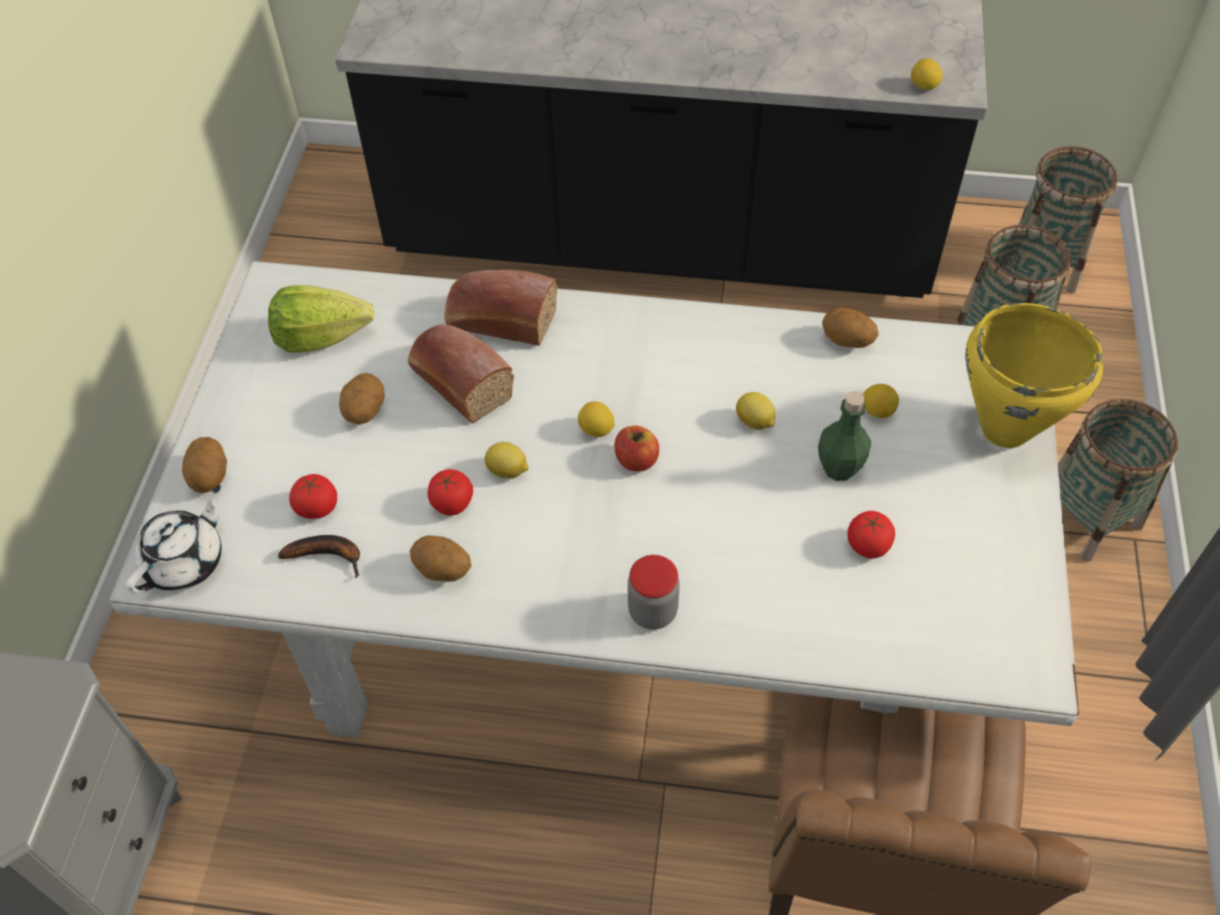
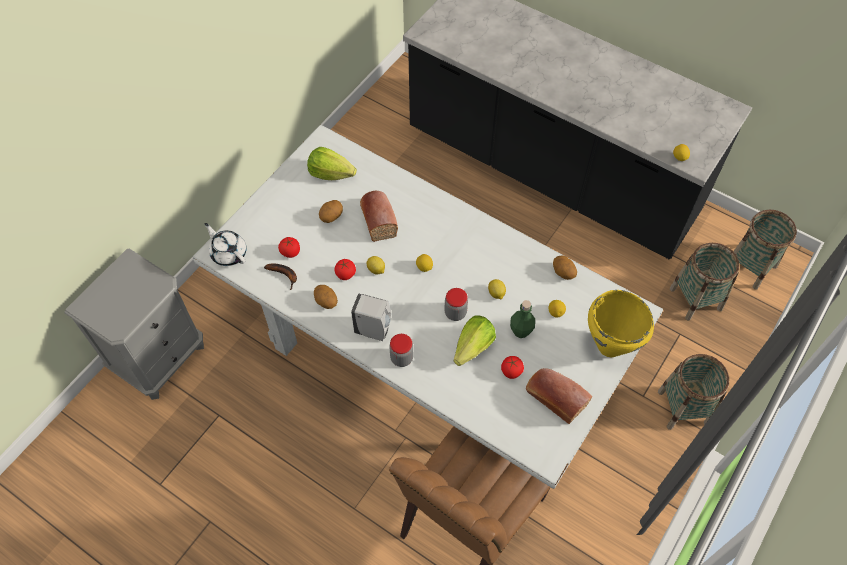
camera: 25 degrees right, 5 degrees up
white teapot [126,485,222,593] -> white teapot turned 105 degrees counterclockwise [205,223,247,266]
potato [182,437,227,493] -> none
bread [444,270,557,346] -> bread moved to [526,368,593,424]
apple [615,426,659,472] -> none
none -> white soap dispenser [351,293,391,341]
none -> jar [444,288,468,321]
none -> lettuce [454,316,496,366]

